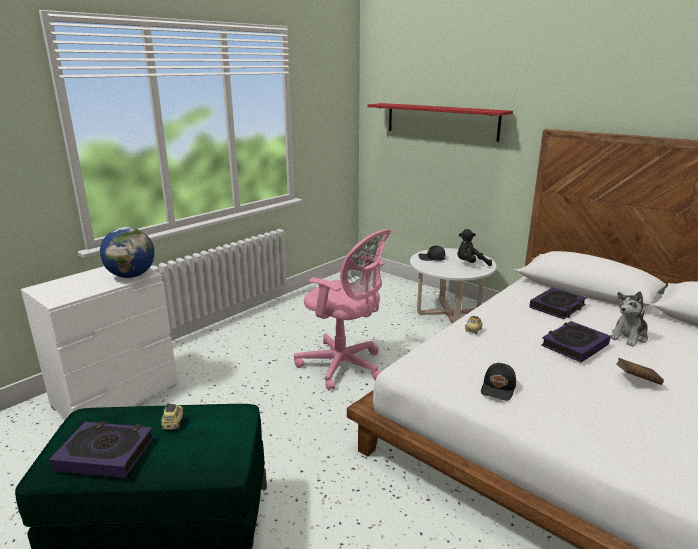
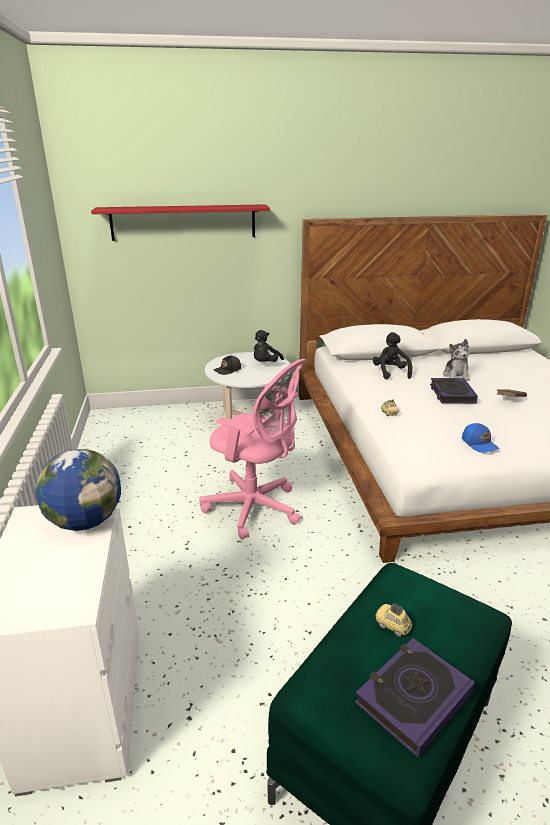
camera: 50 degrees left, 5 degrees up
pink office chair [294,229,391,390] -> pink office chair turned 45 degrees clockwise [199,359,306,540]
black cap [481,363,516,401] -> blue cap [462,423,499,453]
book [529,287,587,319] -> black plush toy [373,332,412,380]

